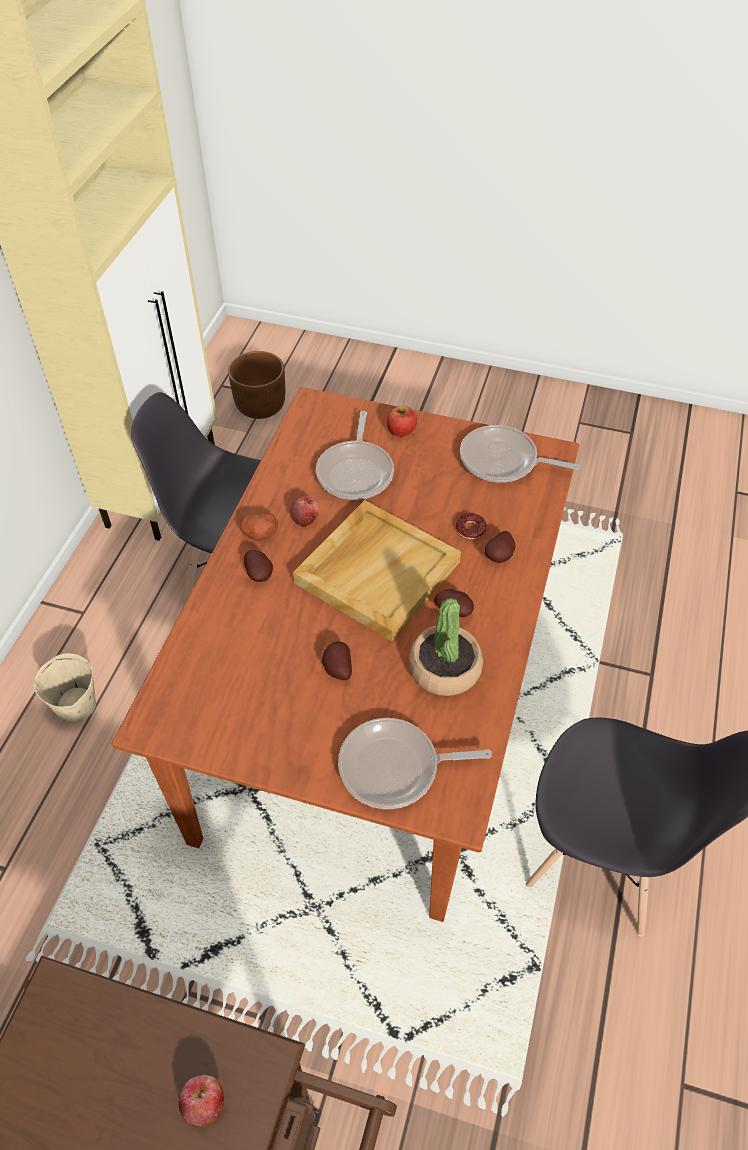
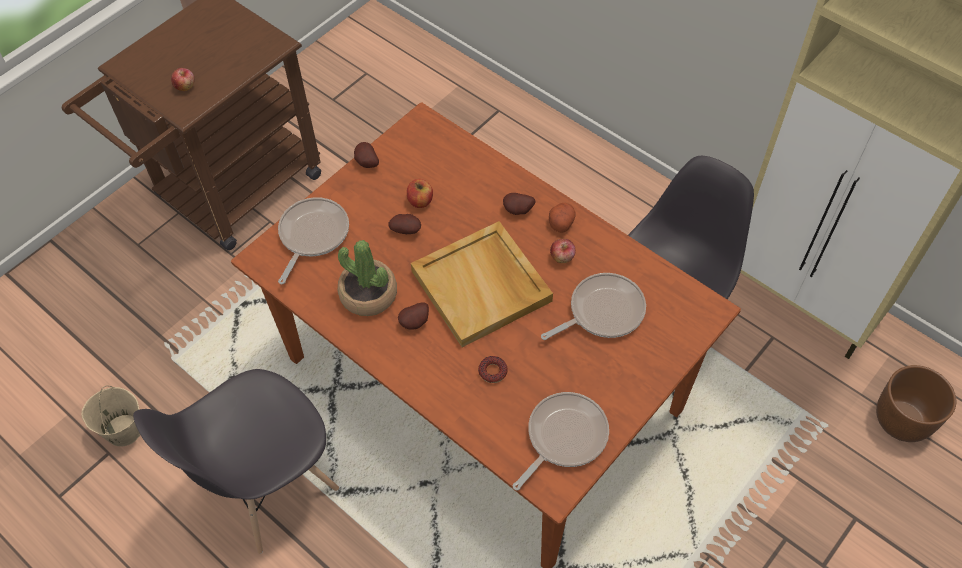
camera: 115 degrees right, 5 degrees up
beige bucket [34,653,96,723] -> beige bucket moved to [81,385,140,447]
frying pan [316,411,394,500] -> frying pan turned 120 degrees clockwise [541,273,646,340]
apple [387,406,417,437] -> apple moved to [407,179,433,208]
potato [485,531,516,563] -> potato moved to [354,142,379,168]

